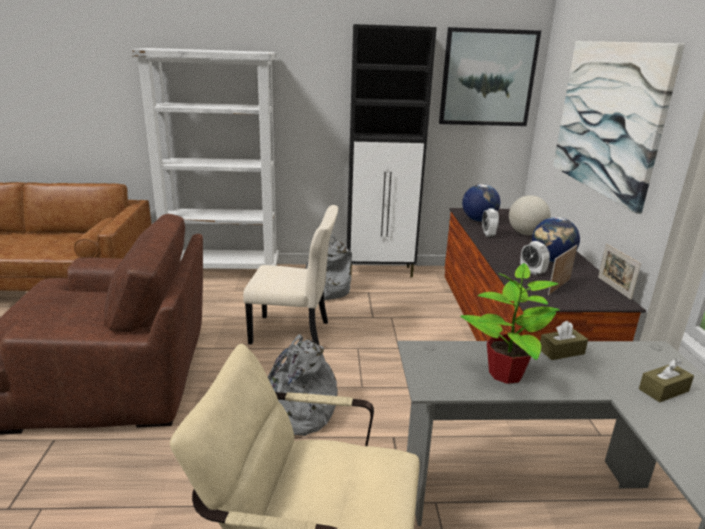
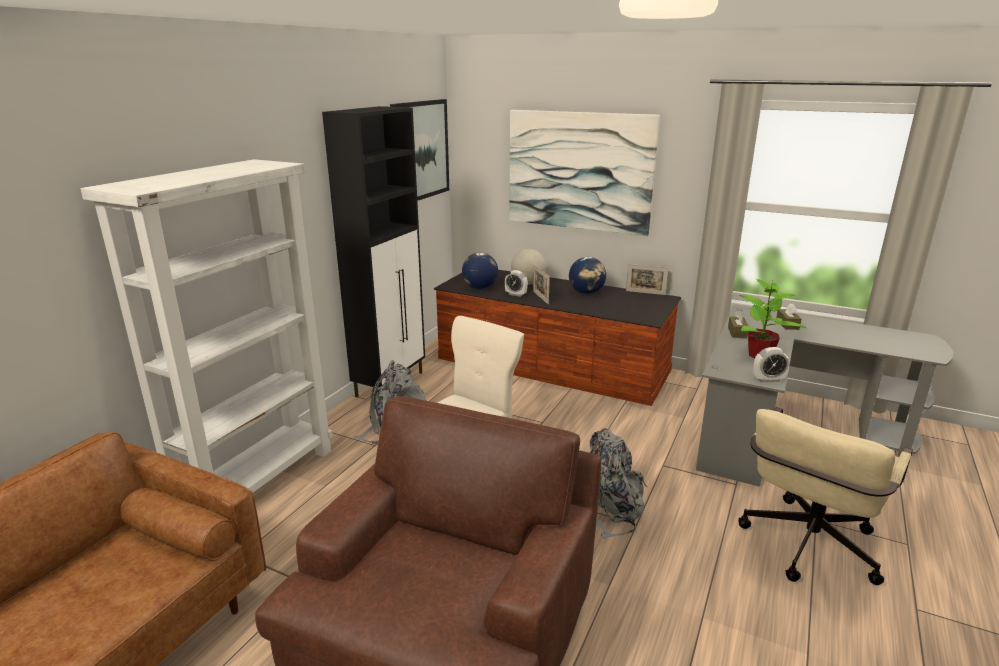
camera: 60 degrees left, 0 degrees up
alarm clock [520,241,550,275] -> alarm clock moved to [753,347,790,382]
picture frame [548,245,577,295] -> picture frame moved to [533,265,550,304]

